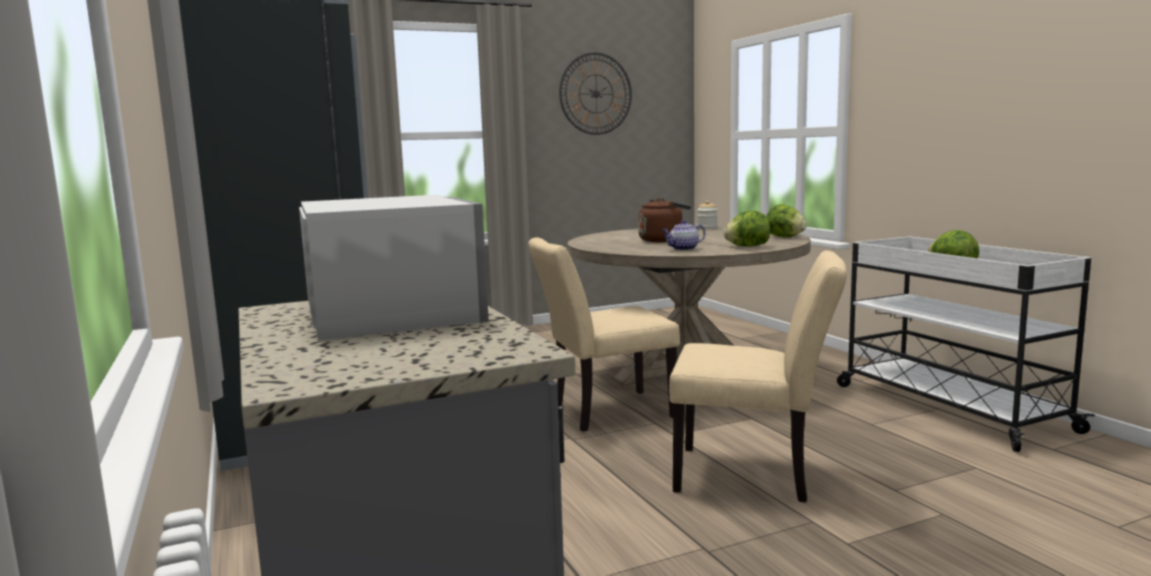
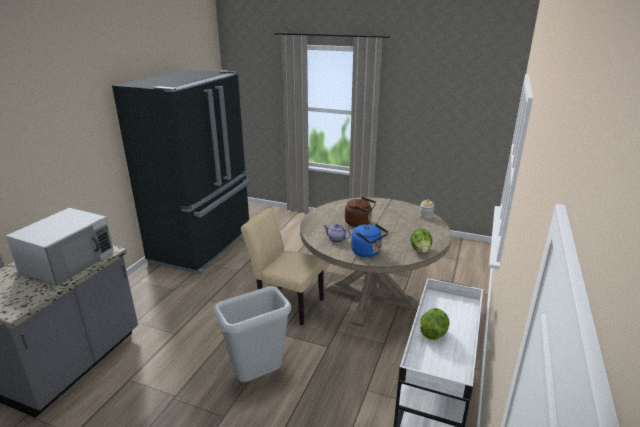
camera: 45 degrees right, 15 degrees up
wall clock [559,52,632,135] -> none
beige chair [669,250,847,502] -> grey trash can [214,286,291,382]
lettuce [724,211,770,247] -> blue kettle [351,224,388,257]

